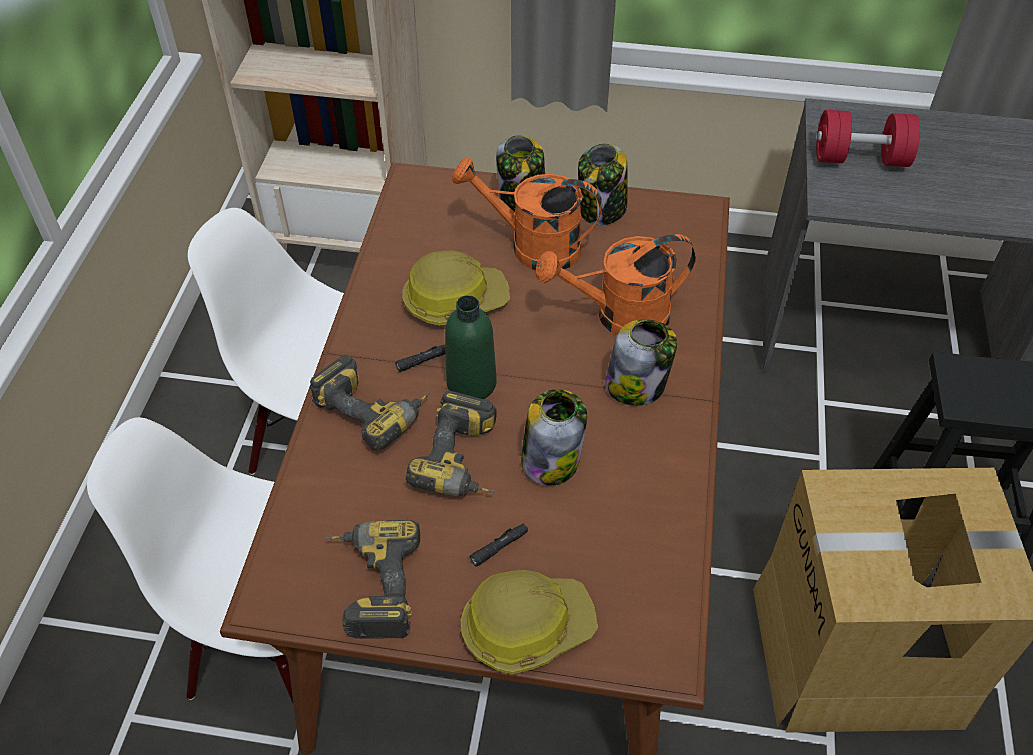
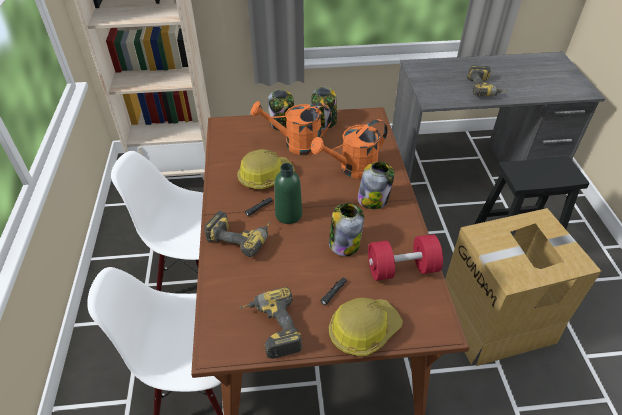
camera: 15 degrees left, 5 degrees down
power drill [406,391,496,496] -> power drill moved to [467,65,507,96]
red dumbbell [816,110,920,167] -> red dumbbell moved to [368,234,443,281]

